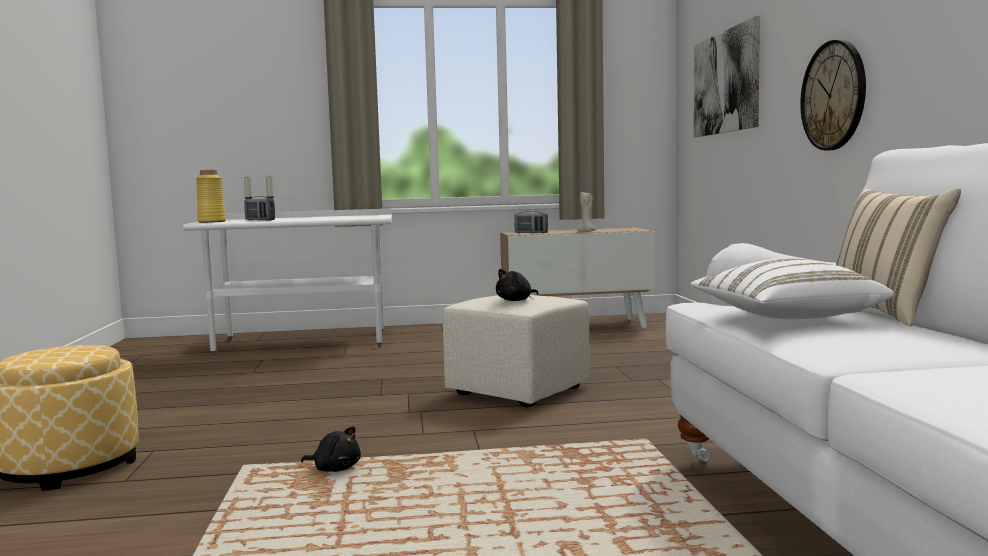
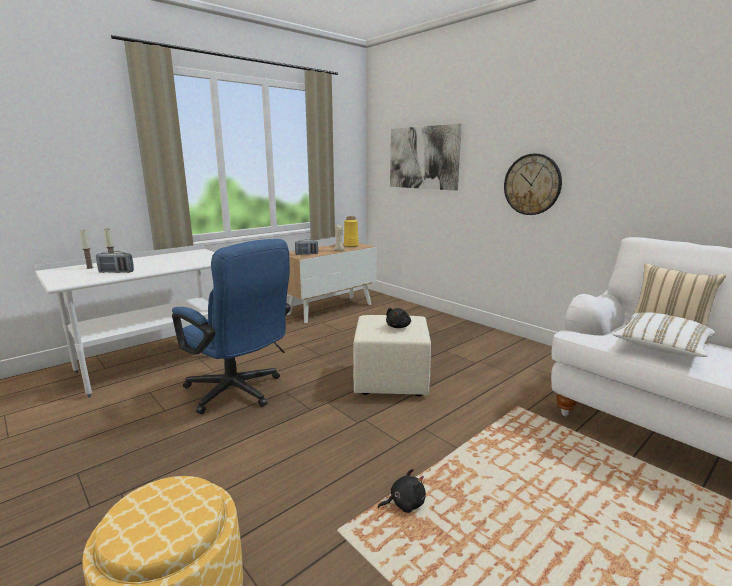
camera: 35 degrees left, 10 degrees up
yellow vase [196,170,226,223] -> yellow vase moved to [344,216,359,247]
none -> blue office chair [172,239,291,414]

